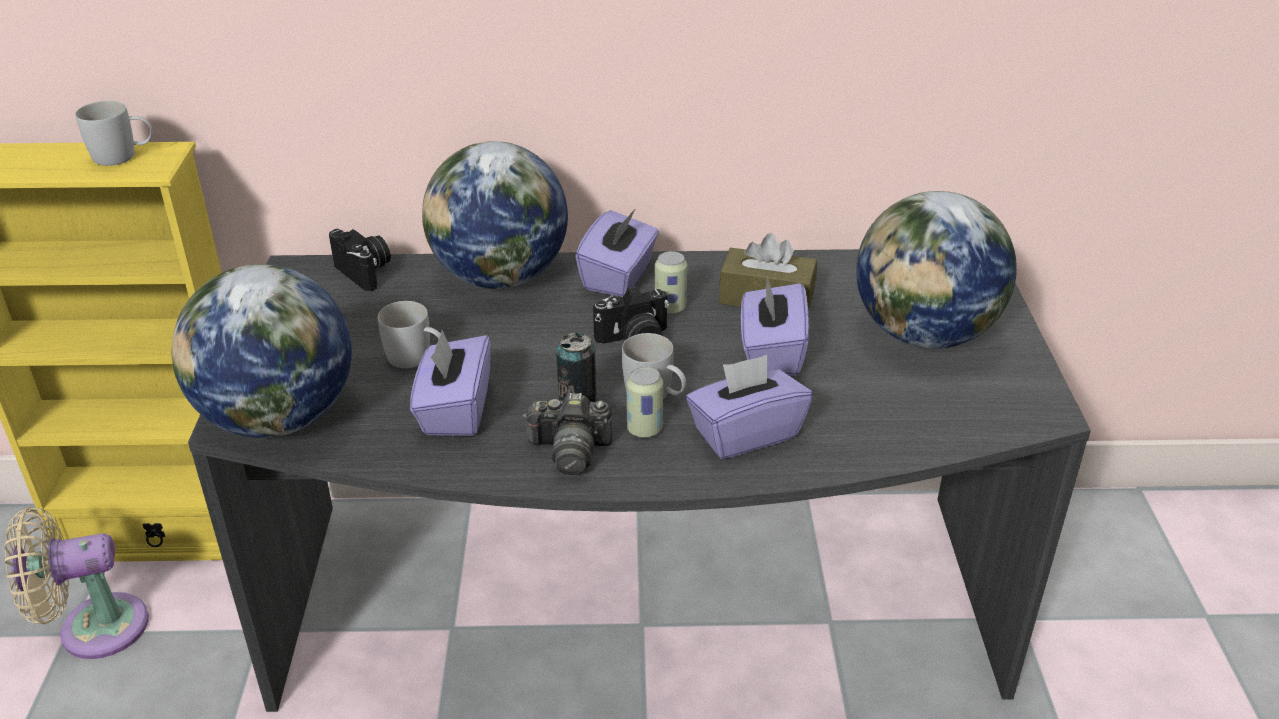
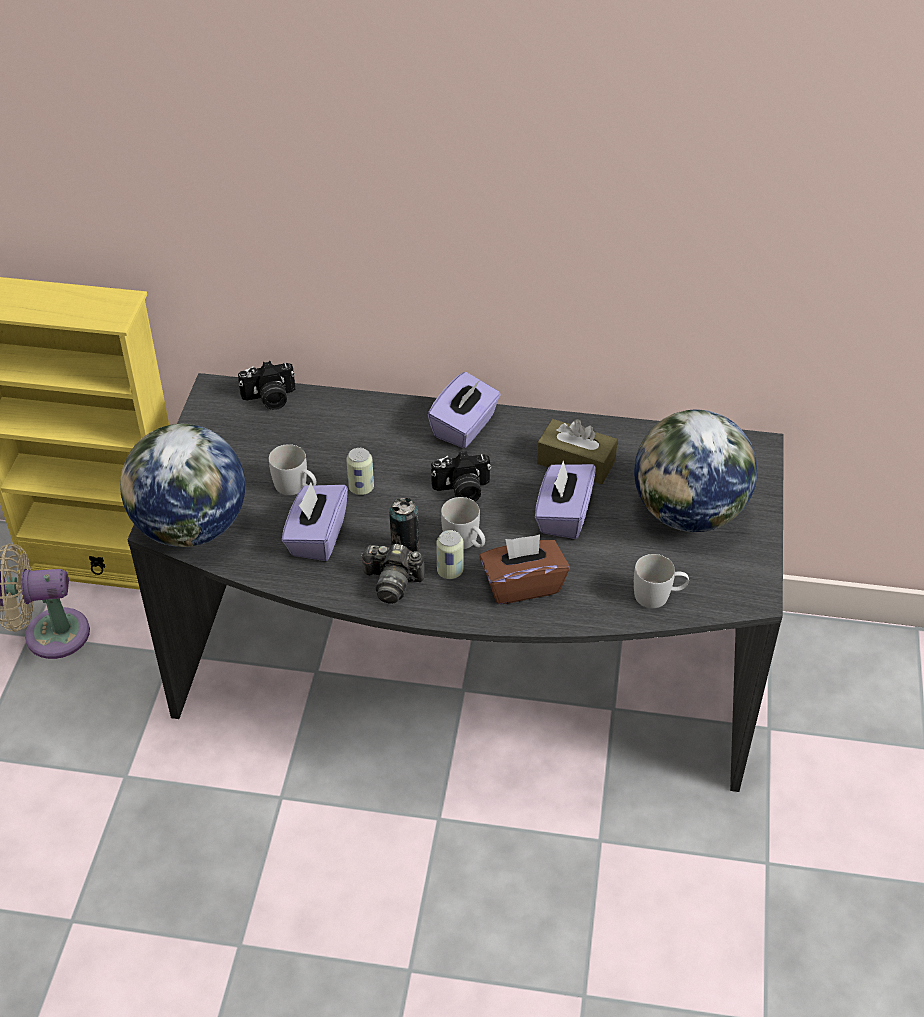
camera: 10 degrees right, 10 degrees up
white mug [75,101,152,166] -> white mug moved to [634,554,689,608]
camera [329,229,391,291] -> camera turned 105 degrees clockwise [238,361,295,410]
globe [422,141,568,289] -> none
can [655,251,687,314] -> can moved to [346,448,374,495]
purple tissue box [686,355,812,459] -> brown tissue box [480,534,569,604]

